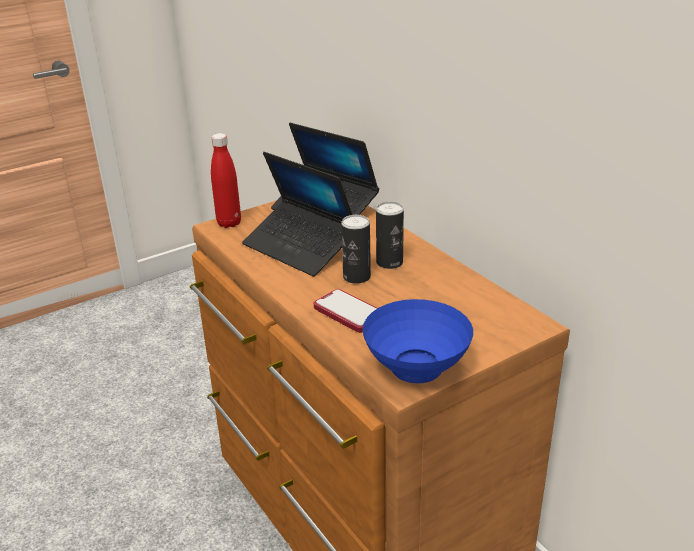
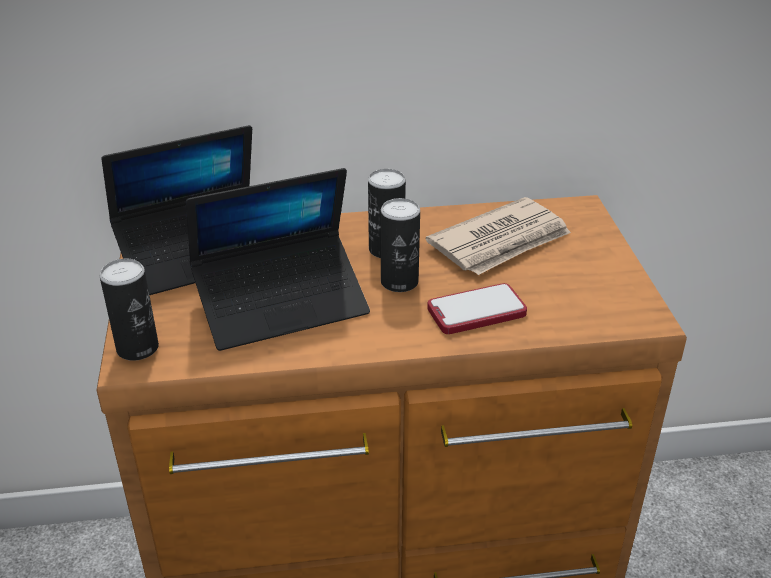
camera: 65 degrees left, 5 degrees up
red bottle [211,133,241,228] -> can [100,259,159,361]
blue bowl [363,299,473,383] -> none
none -> newspaper [426,197,571,275]

